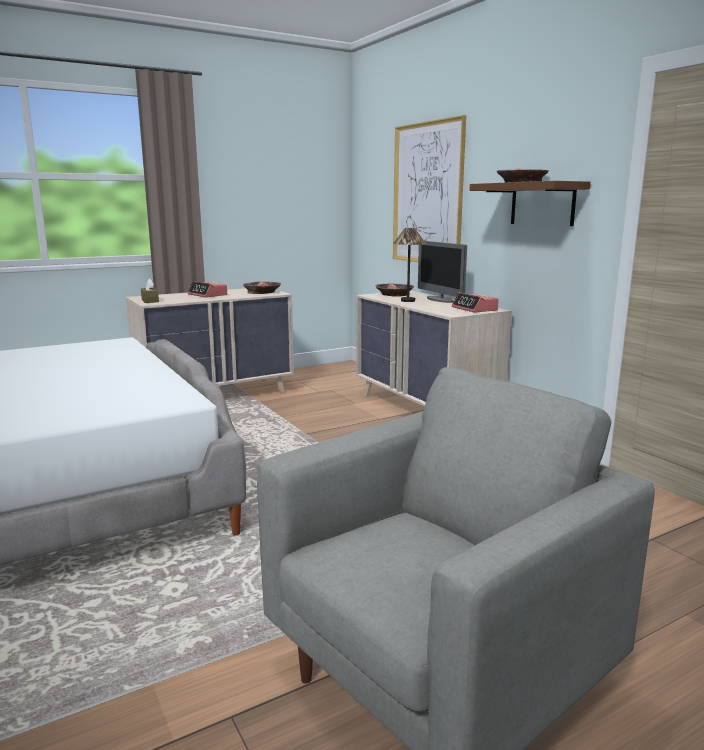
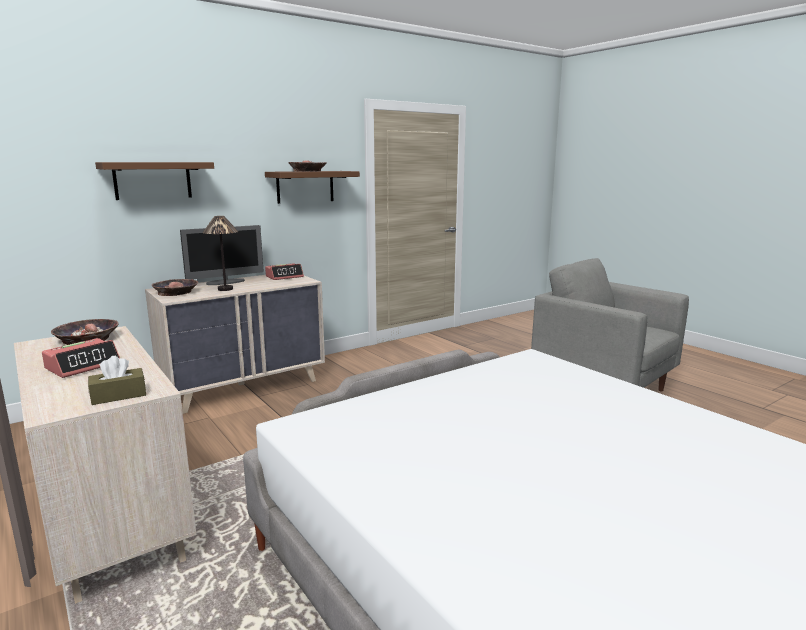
camera: 95 degrees left, 0 degrees up
picture [393,115,466,262] -> brown shelf [95,162,214,200]

